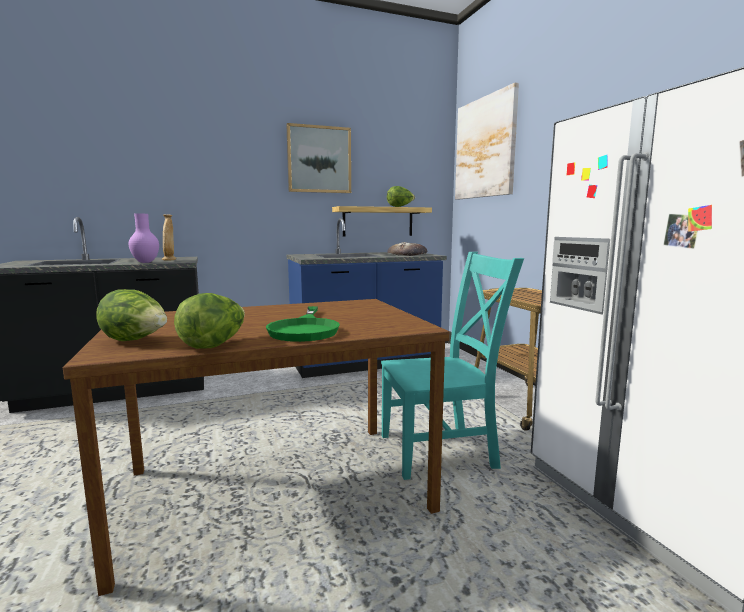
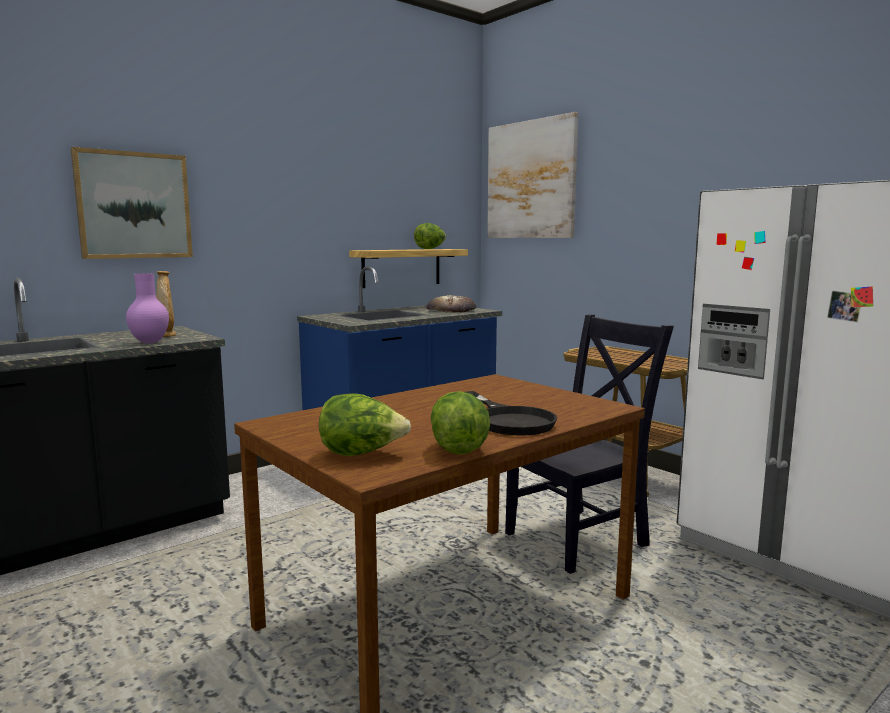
camera: 20 degrees left, 0 degrees up
green frying pan [266,306,340,342] -> black frying pan [465,391,558,436]
picture [286,123,351,193] -> picture moved to [71,147,193,259]
turquoise chair [381,252,524,480] -> black chair [505,314,674,574]

